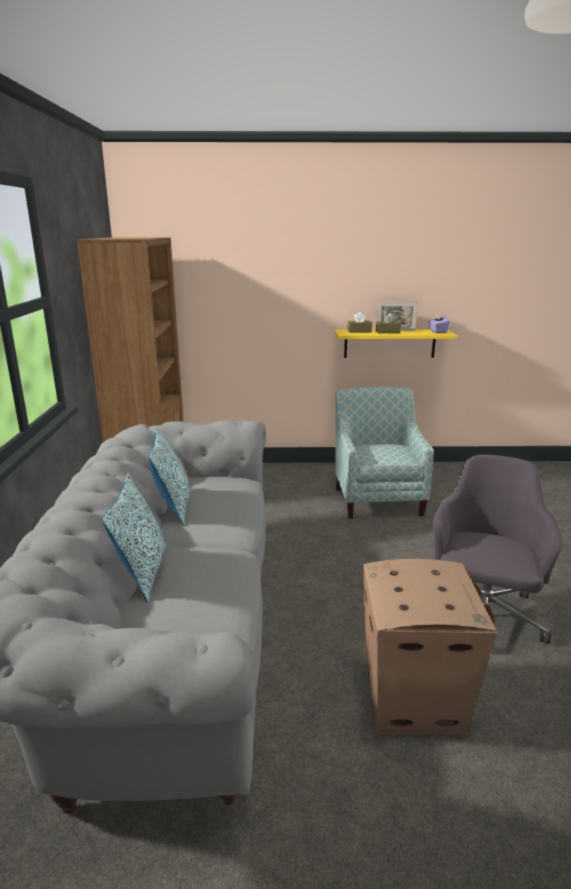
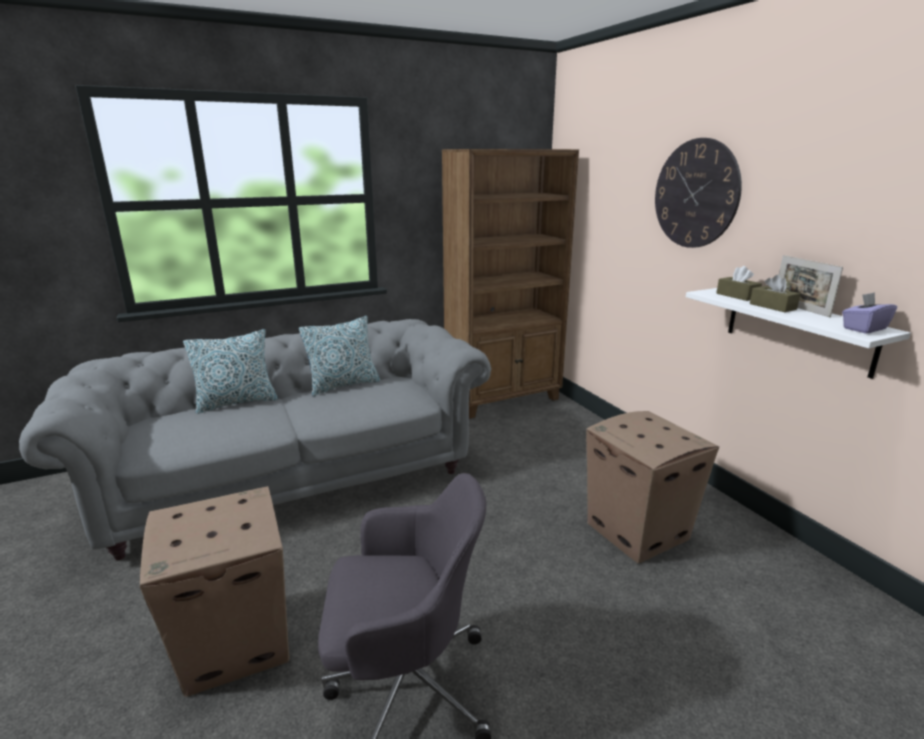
camera: 65 degrees right, 0 degrees up
yellow shelf [334,329,457,358] -> white shelf [686,288,911,379]
armchair [335,387,434,519] -> cardboard box [586,411,719,563]
none -> wall clock [655,138,742,248]

